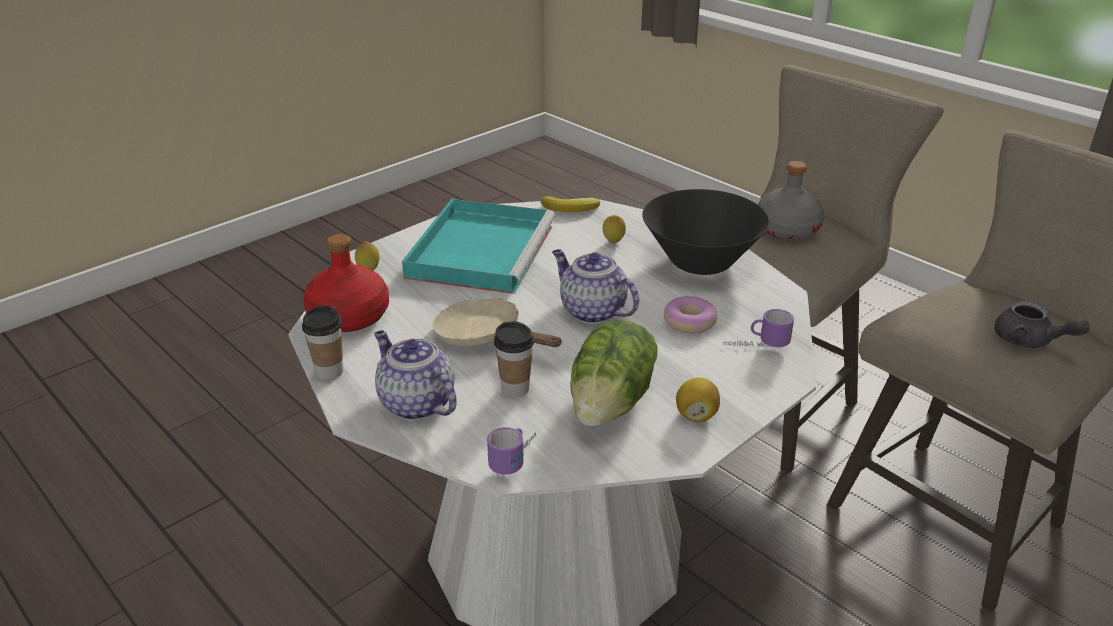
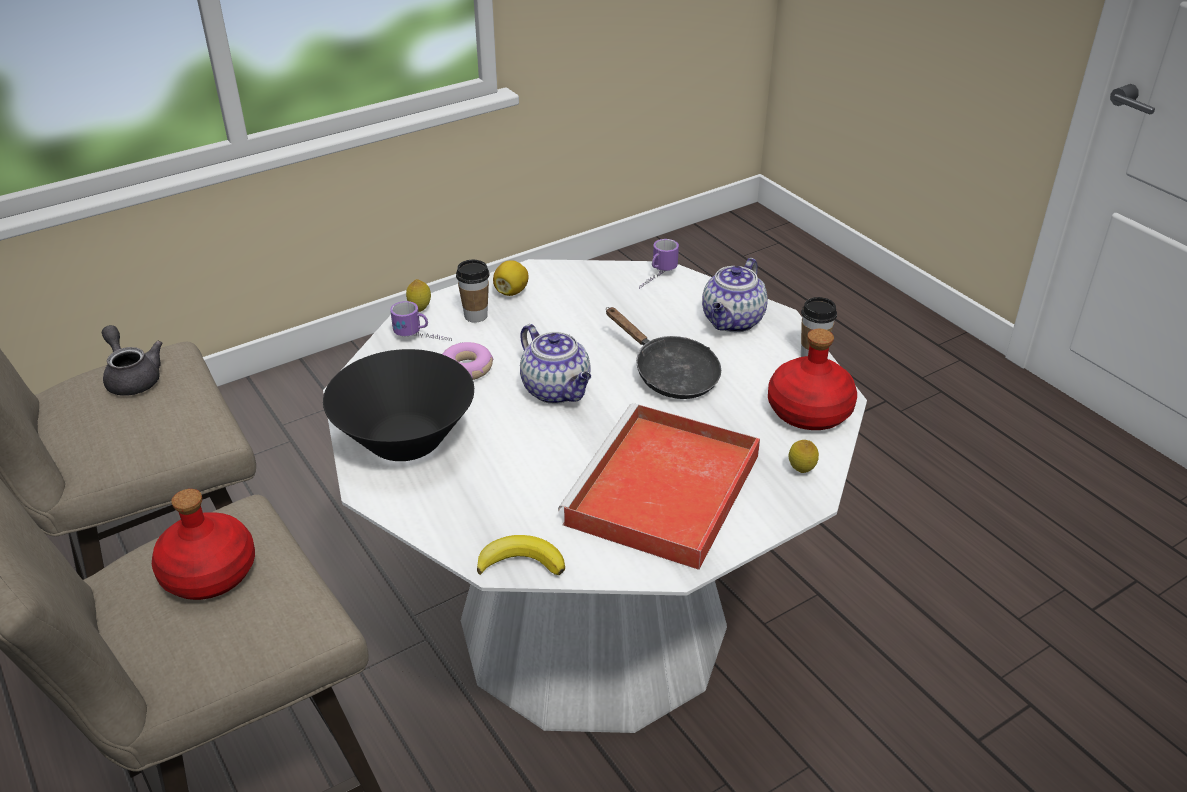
camera: 170 degrees left, 5 degrees up
teapot [374,330,457,420] -> teapot turned 60 degrees clockwise [702,258,768,332]
turquoise tray [402,199,555,294] -> red tray [558,403,760,570]
beige frying pan [432,298,562,347] -> black frying pan [606,307,721,399]
cup [494,321,534,397] -> cup moved to [456,260,490,323]
lettuce [571,319,657,426] -> none
lemon [603,215,626,243] -> lemon moved to [406,279,431,312]
grey bottle [758,161,824,240] -> red bottle [152,489,255,600]

